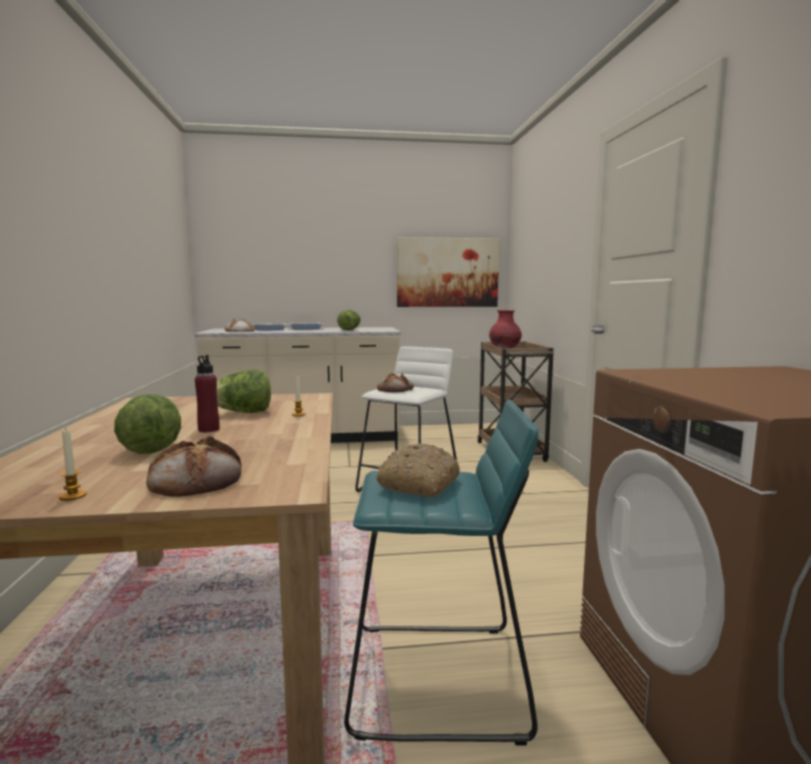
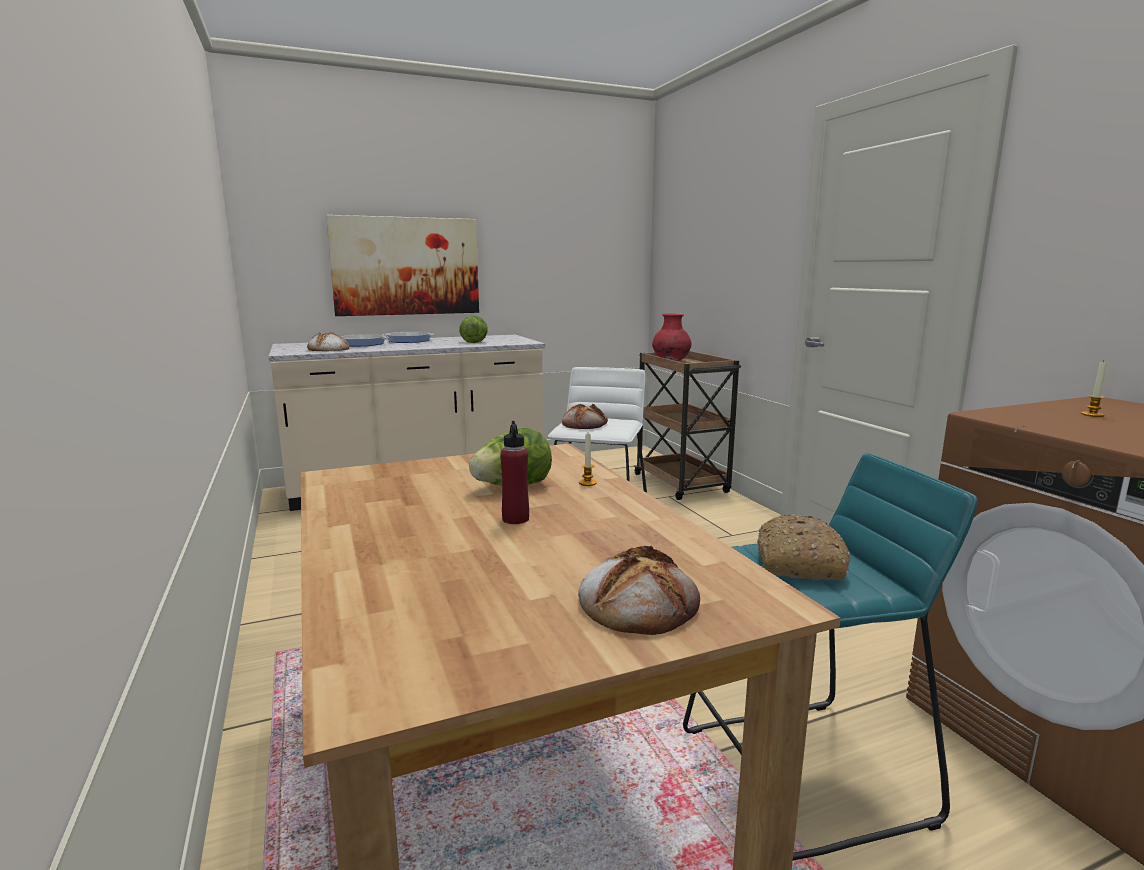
camera: 15 degrees left, 5 degrees up
candle [59,430,87,501] -> candle moved to [1081,361,1107,417]
lettuce [114,394,181,454] -> none
picture [397,237,499,307] -> picture moved to [326,215,479,316]

